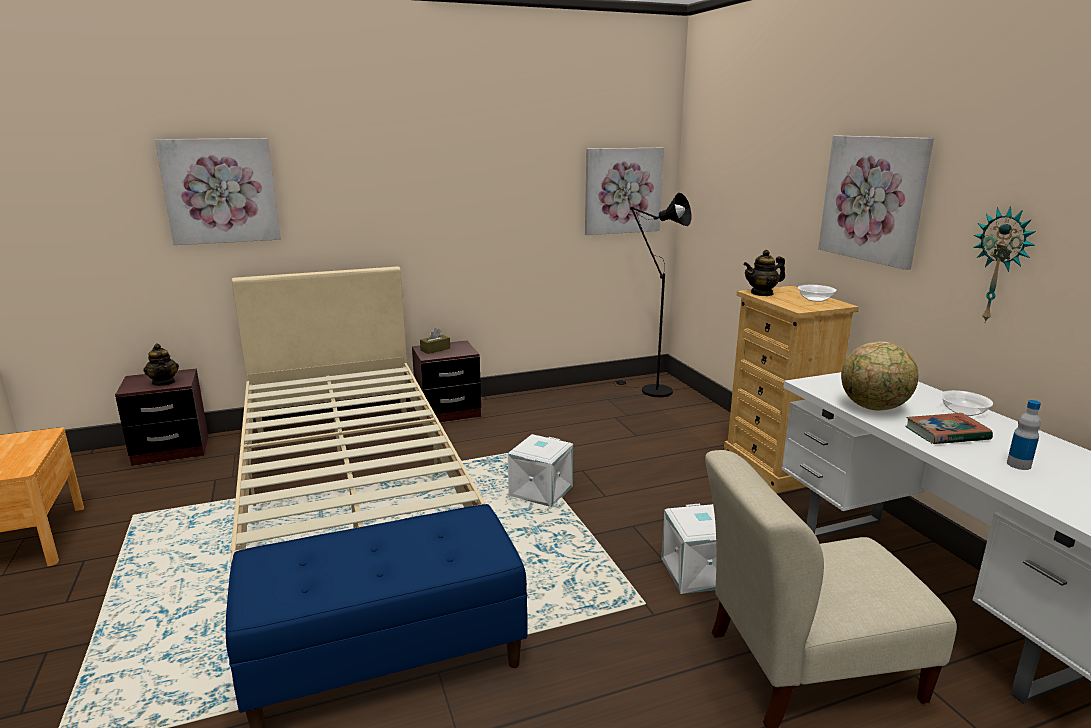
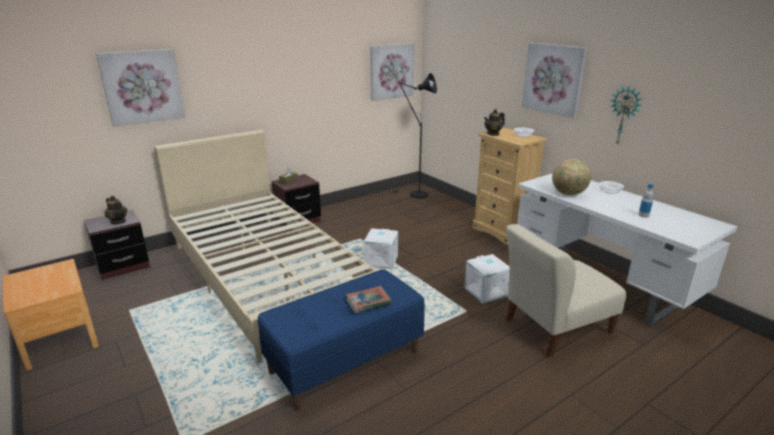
camera: 15 degrees left, 5 degrees up
book [905,413,993,444] -> book moved to [346,286,392,314]

